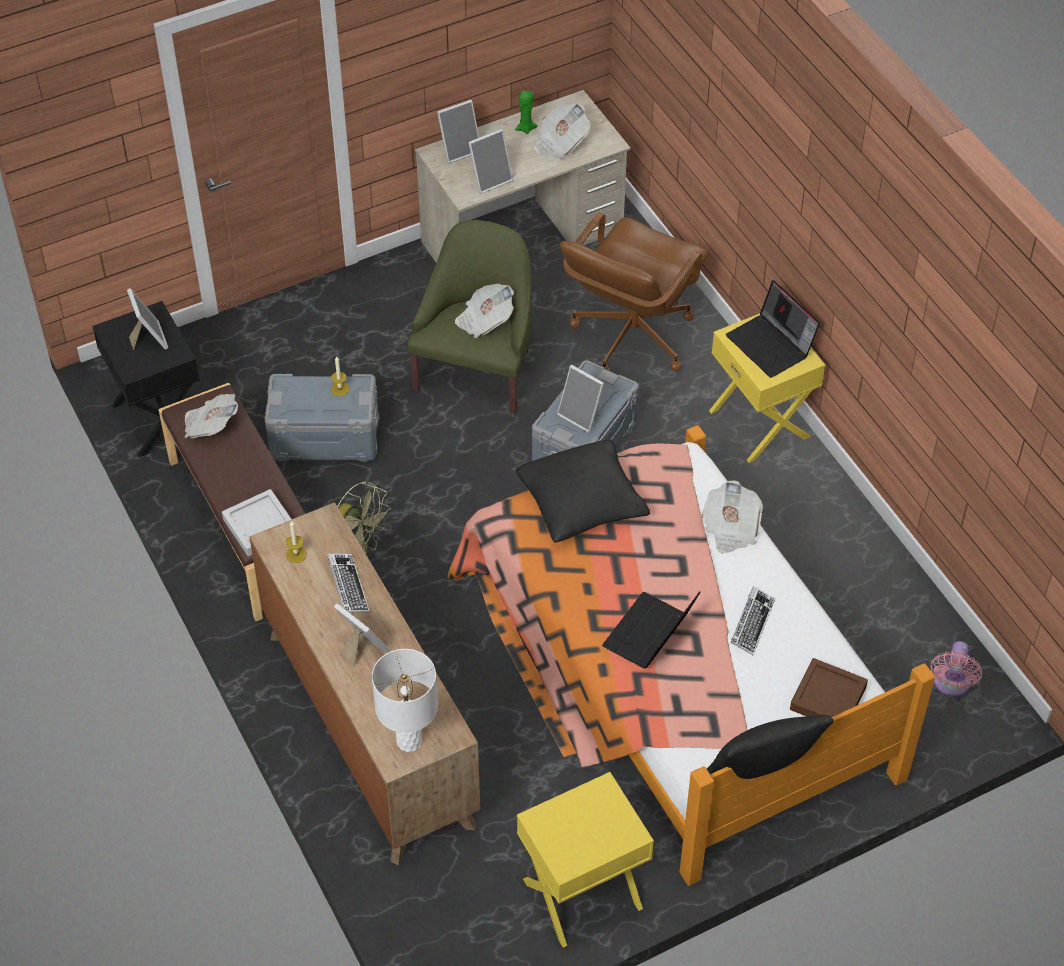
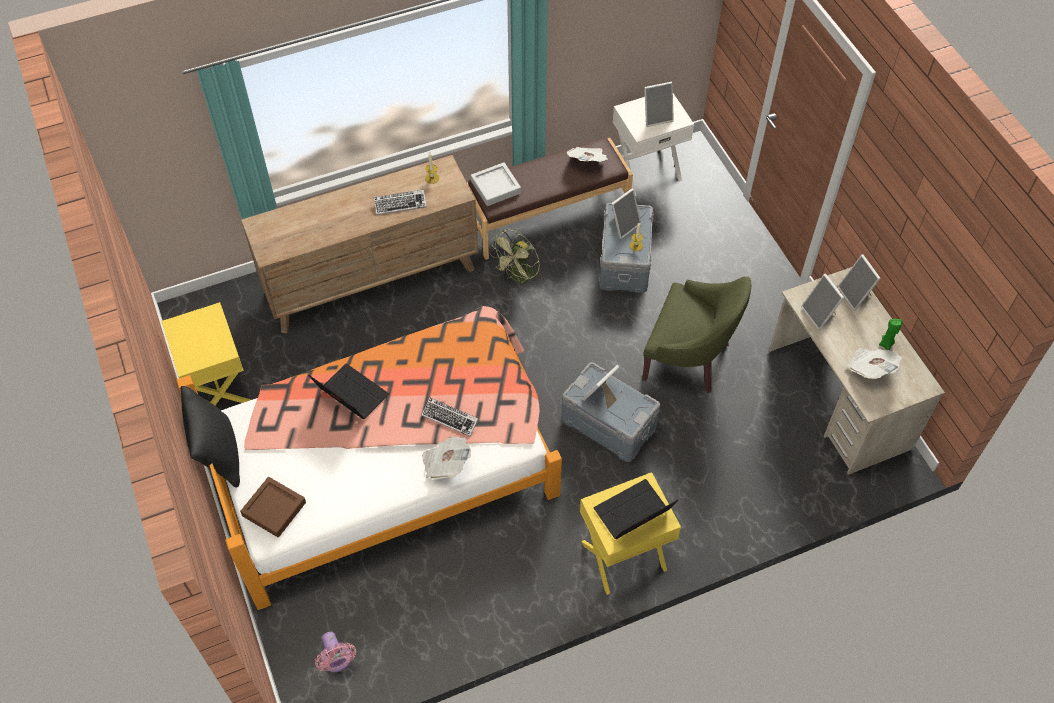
camera: 95 degrees right, 5 degrees up
black nightstand [92,301,200,457] -> white nightstand [613,93,694,196]
picture frame [334,603,390,667] -> picture frame moved to [610,188,641,239]
white table lamp [372,649,438,752] -> none
newspaper [455,283,514,338] -> none
black pillow [516,439,650,543] -> none
brown office chair [560,212,708,371] -> none
keyboard [730,586,775,655] -> keyboard moved to [422,398,479,437]
pink fan [930,641,982,697] -> pink fan turned 135 degrees counterclockwise [315,632,357,672]

